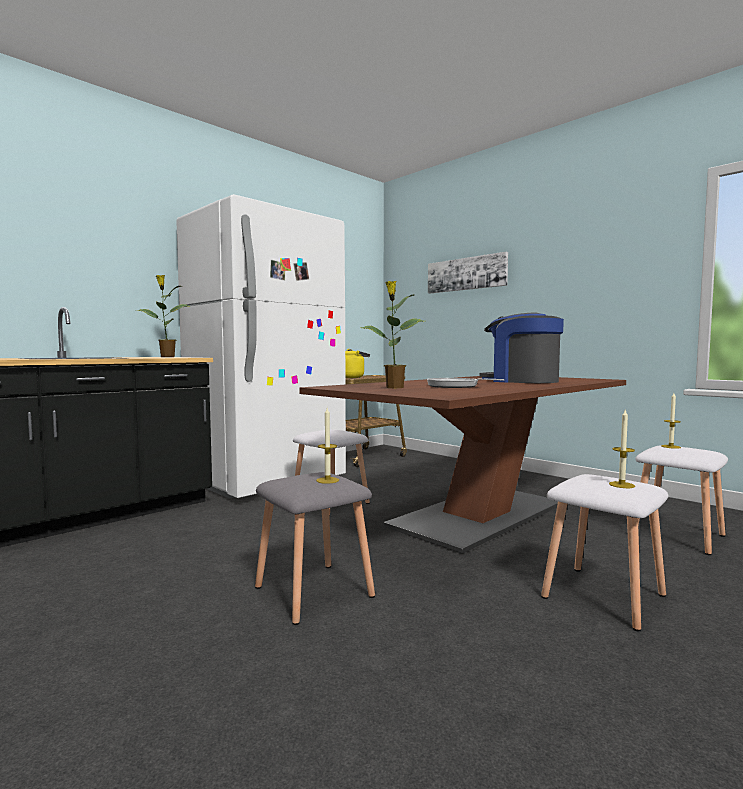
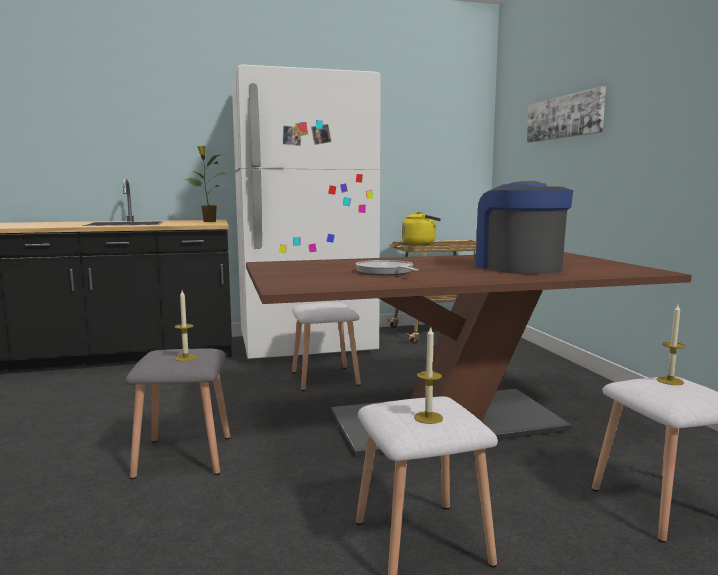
camera: 30 degrees right, 5 degrees up
potted plant [361,281,423,388] -> none

